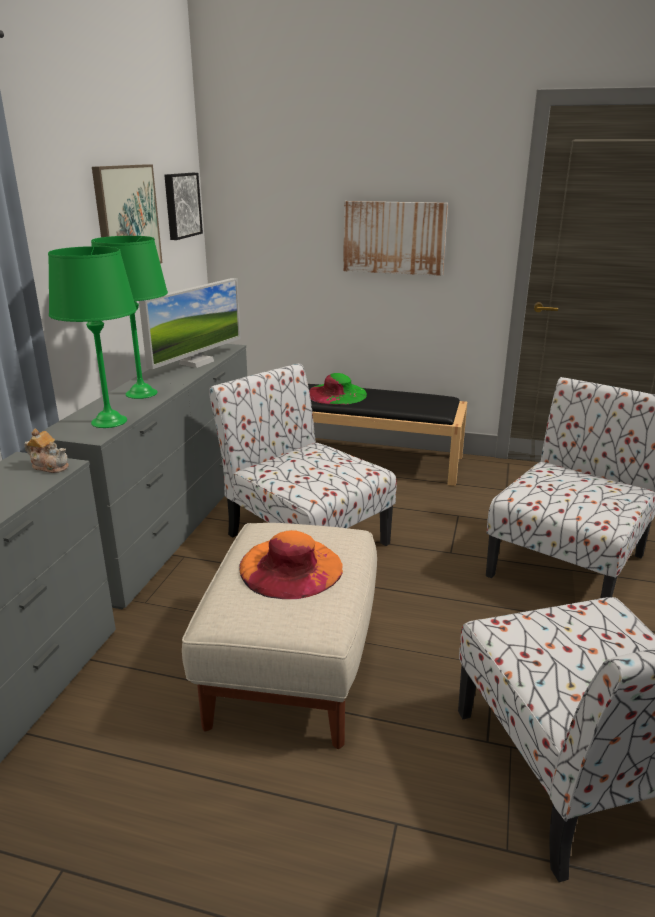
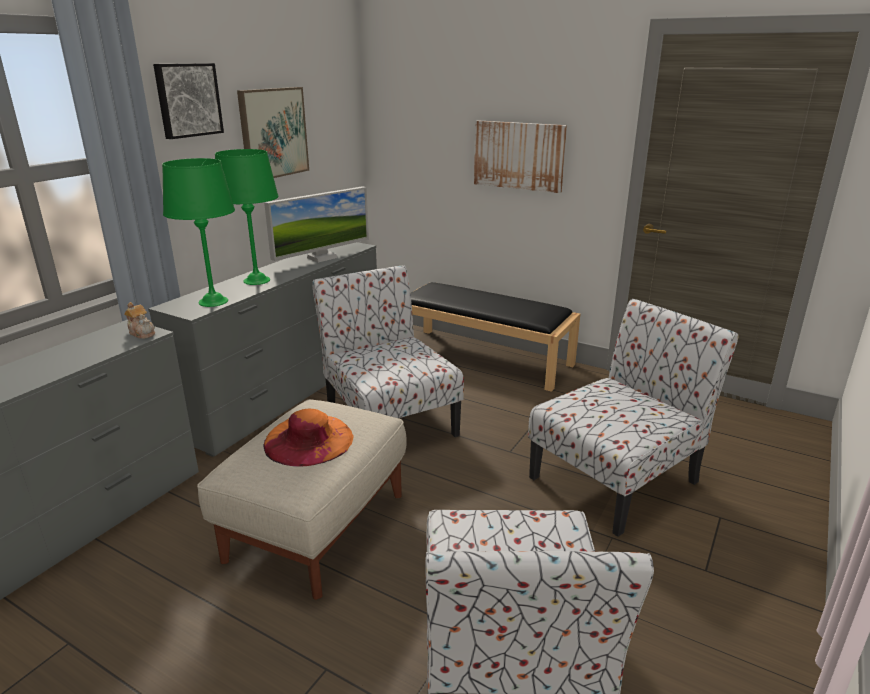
camera: 15 degrees right, 0 degrees up
picture [164,173,203,240] -> picture moved to [153,63,224,139]
green hat [309,373,367,405] -> none

